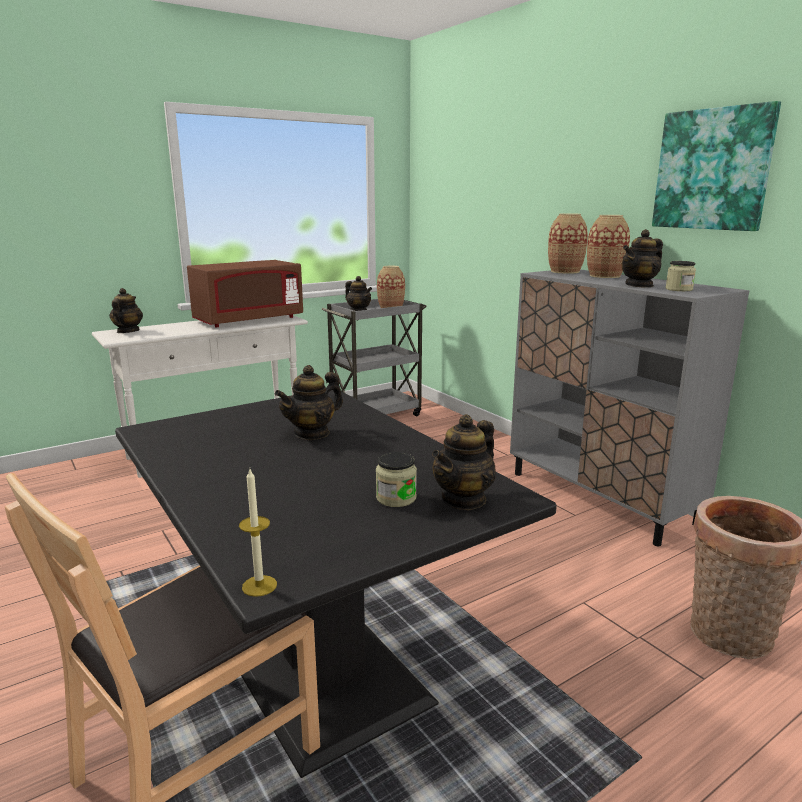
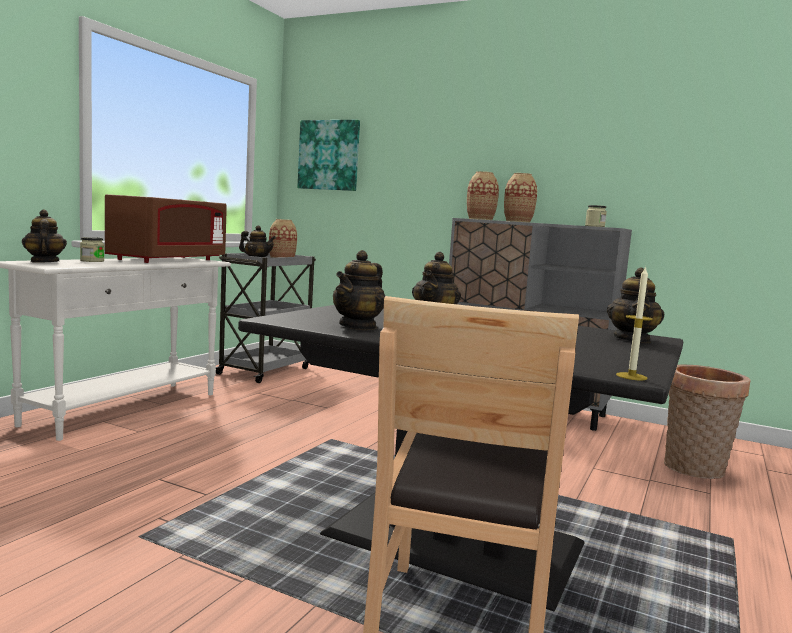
camera: 30 degrees left, 10 degrees down
jar [376,452,417,507] -> jar moved to [80,237,104,262]
teapot [622,229,663,287] -> teapot moved to [333,250,385,330]
picture [652,101,781,231] -> picture moved to [297,120,360,191]

